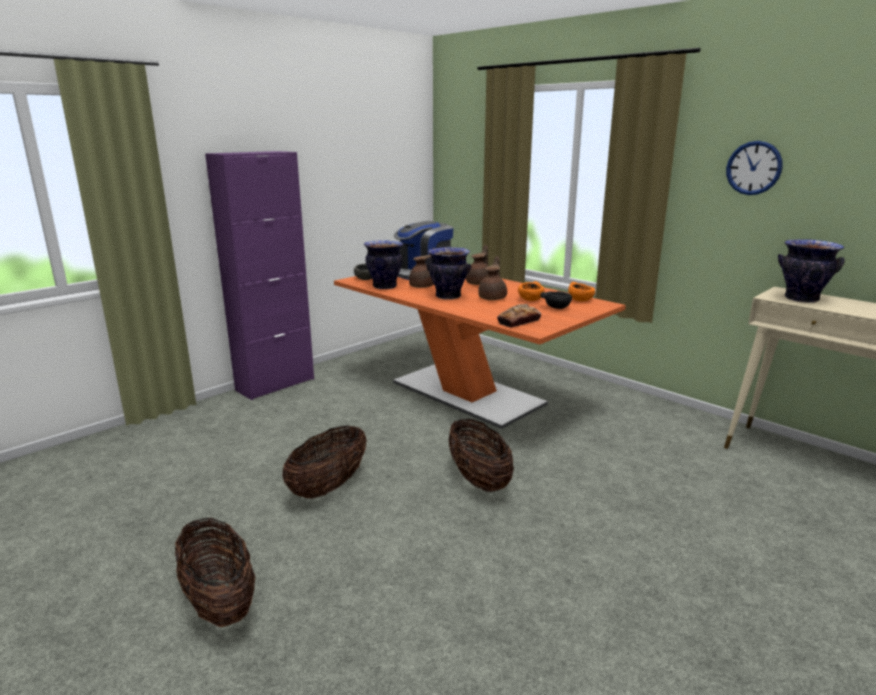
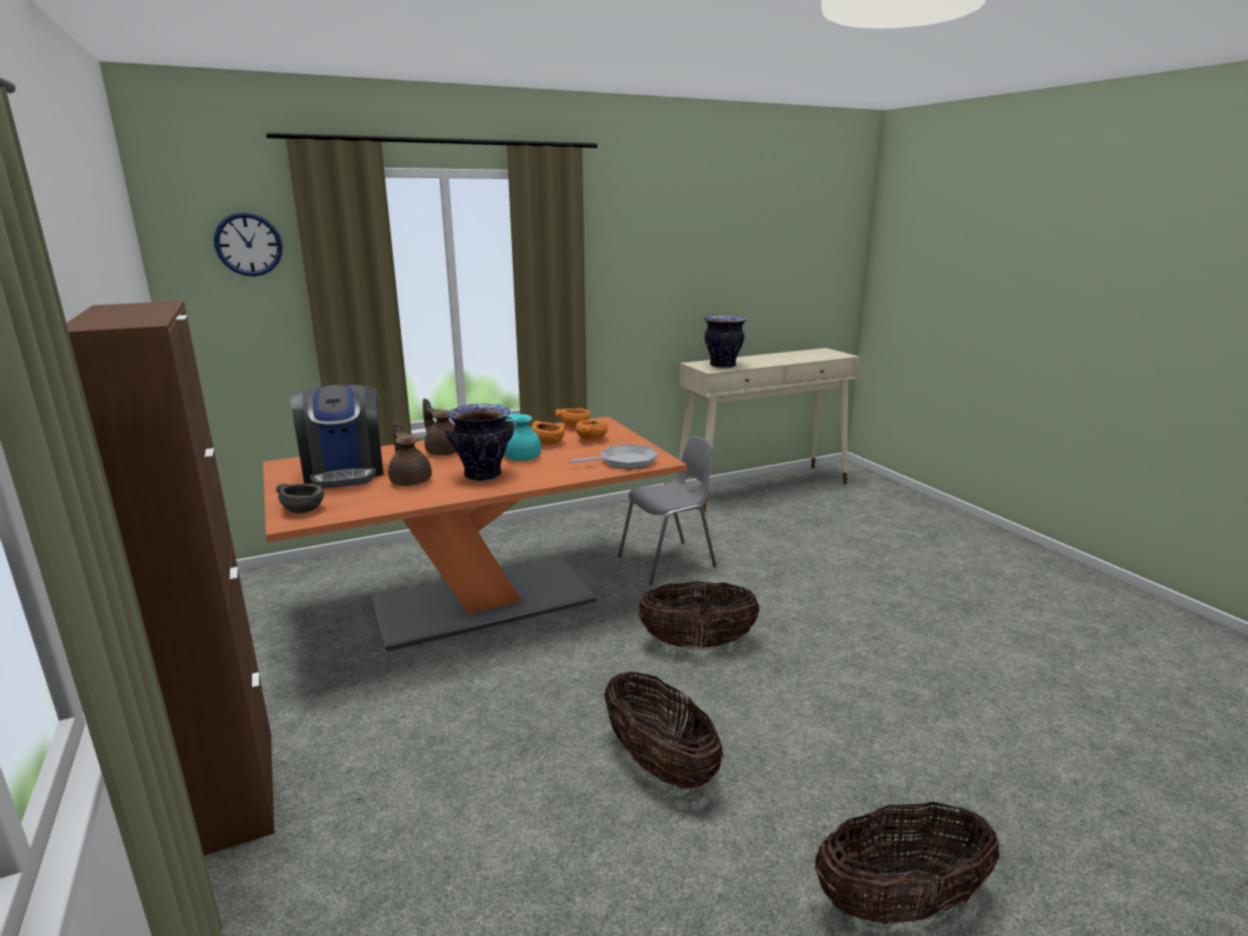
camera: 70 degrees left, 0 degrees up
purple cabinet [205,151,314,400] -> brown cabinet [66,301,275,855]
vase [364,240,404,289] -> none
brown teapot [478,256,507,300] -> turquoise teapot [497,403,541,461]
bread [497,304,541,328] -> frying pan [569,444,658,469]
black bowl [540,291,572,309] -> orange bowl [575,420,608,440]
wall clock [726,141,783,195] -> wall clock moved to [214,212,282,276]
none -> grey chair [618,435,717,585]

